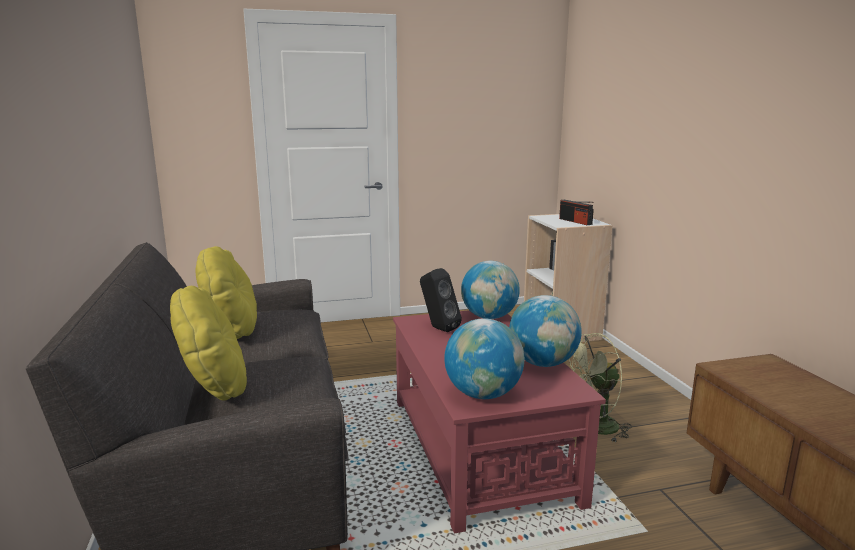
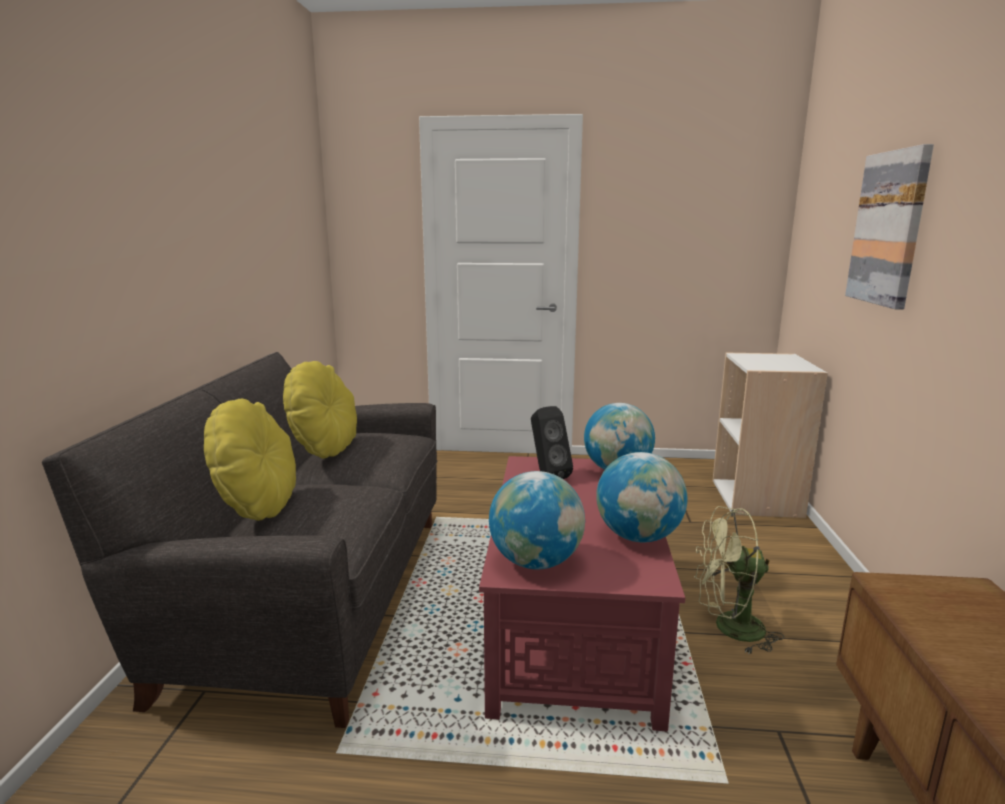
camera: 20 degrees right, 0 degrees up
radio [559,200,594,225] -> none
none -> picture [845,144,934,309]

